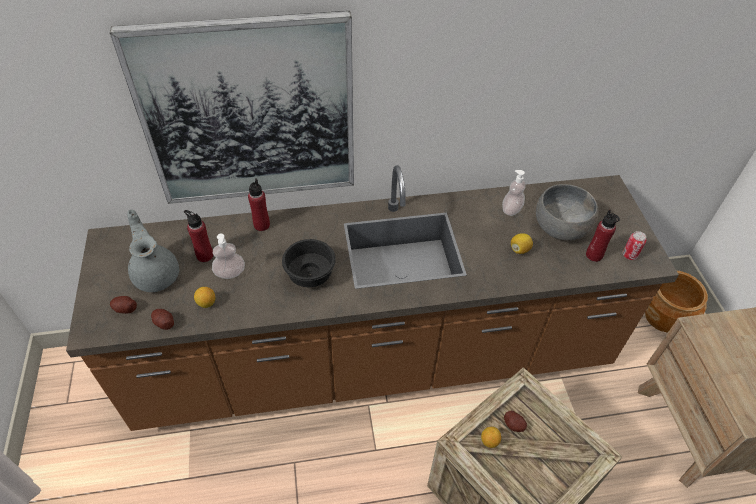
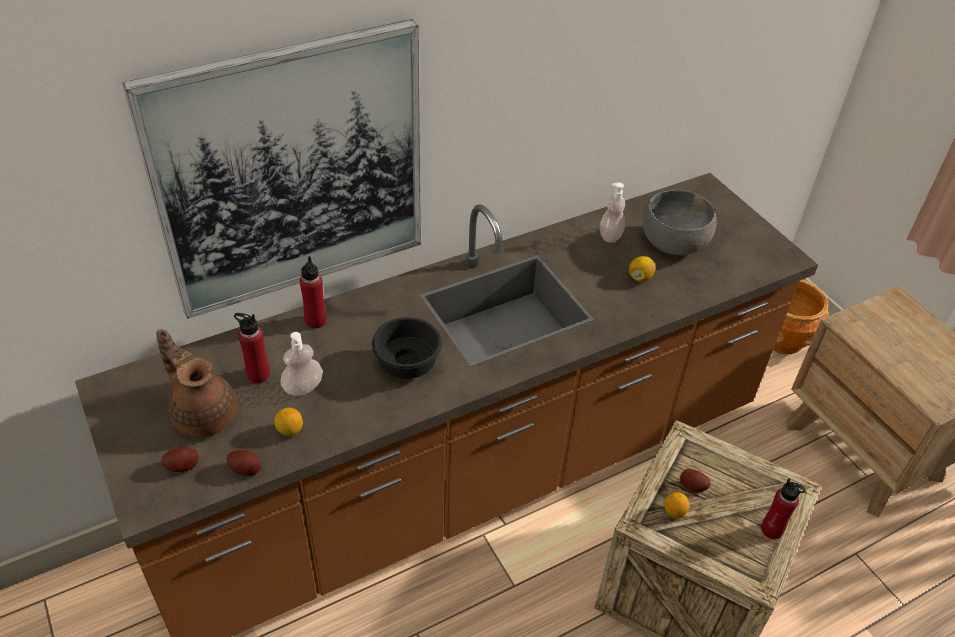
camera: 20 degrees left, 5 degrees down
grey teapot [127,209,179,292] -> brown teapot [156,329,237,437]
red bottle [586,210,620,262] -> red bottle moved to [761,478,806,539]
can [623,231,647,260] -> none

